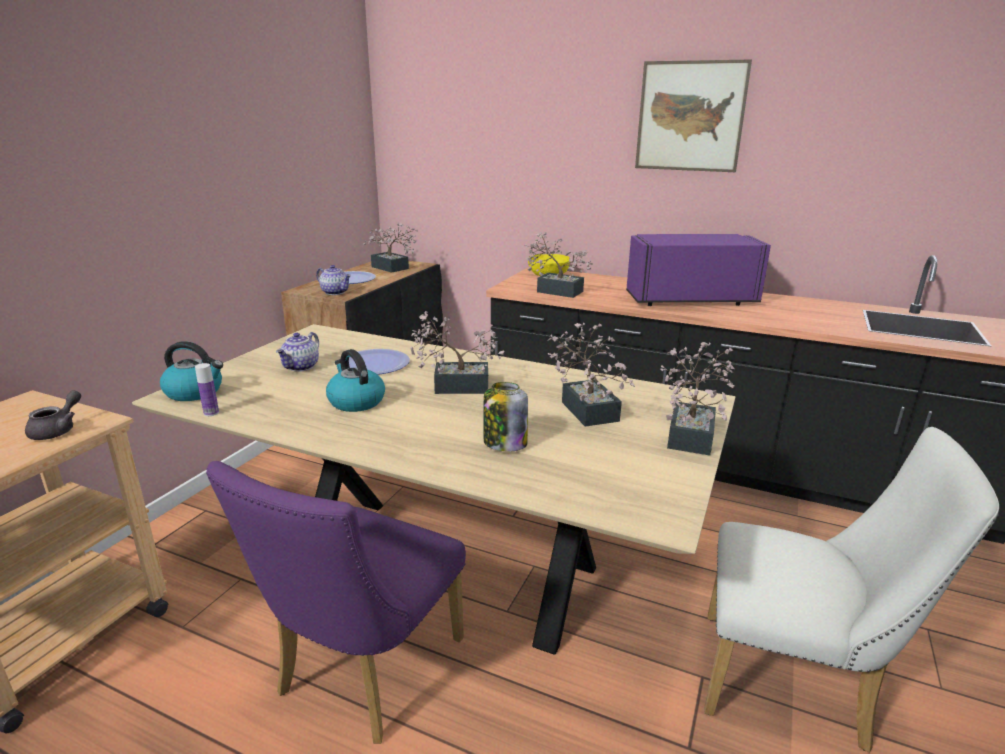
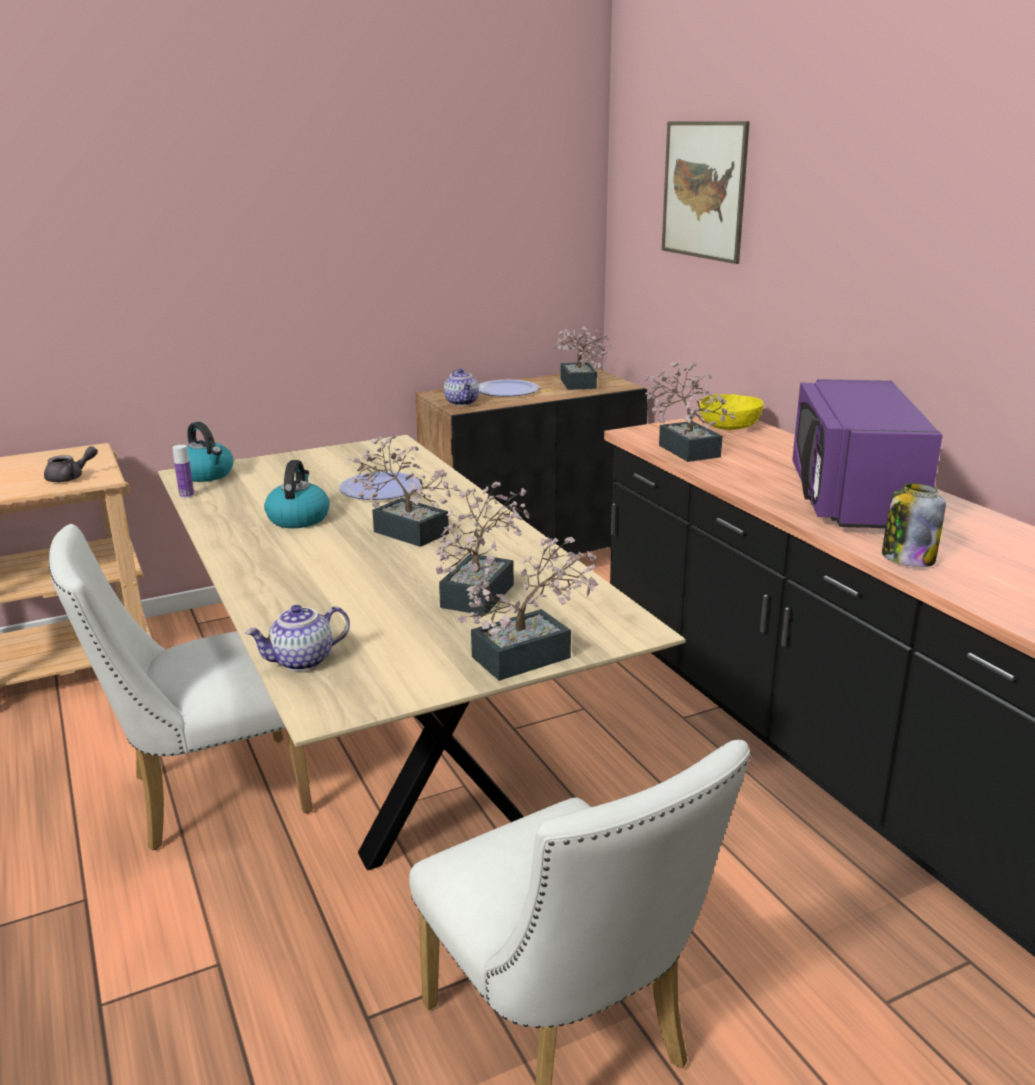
camera: 40 degrees right, 0 degrees up
purple chair [206,461,466,744] -> white chair [49,524,313,850]
teapot [276,332,319,372] -> teapot moved to [245,605,350,671]
jar [483,382,528,452] -> jar moved to [882,483,946,567]
purple microwave [626,234,771,306] -> purple microwave turned 120 degrees counterclockwise [792,379,943,528]
picture [635,59,752,172] -> picture moved to [662,121,750,264]

